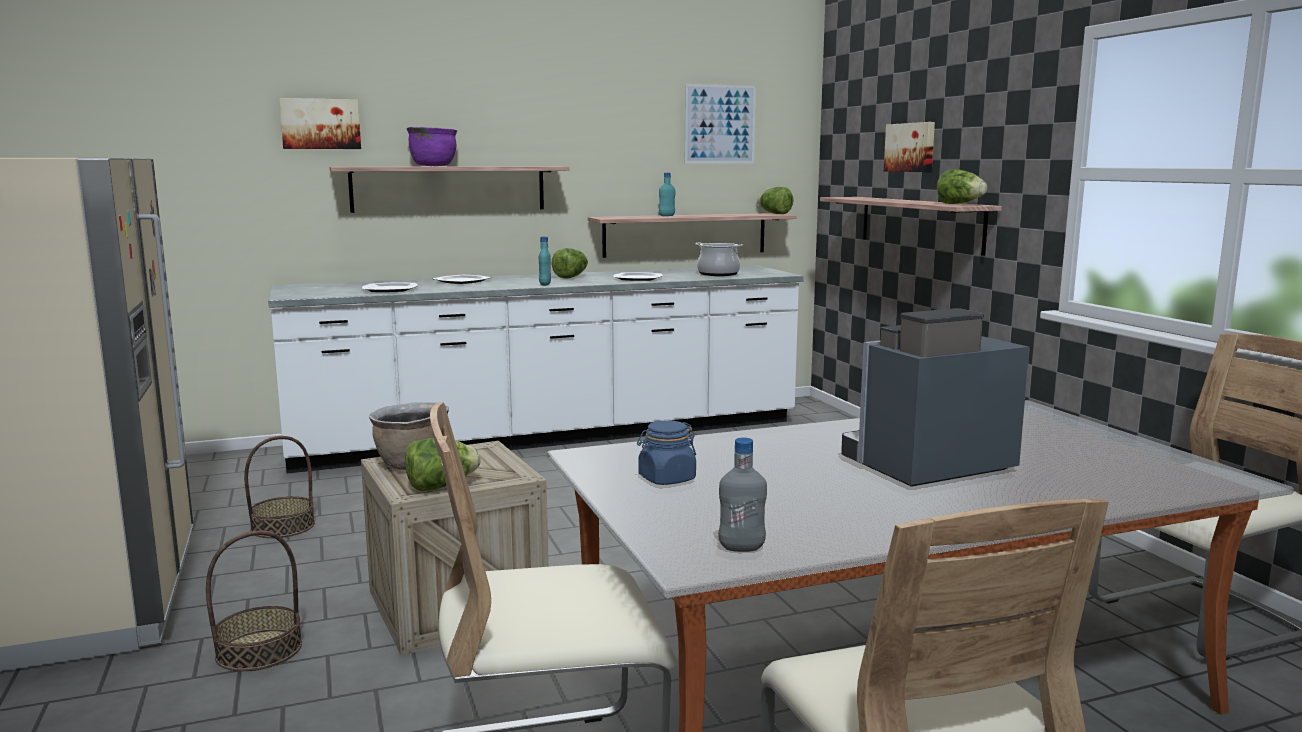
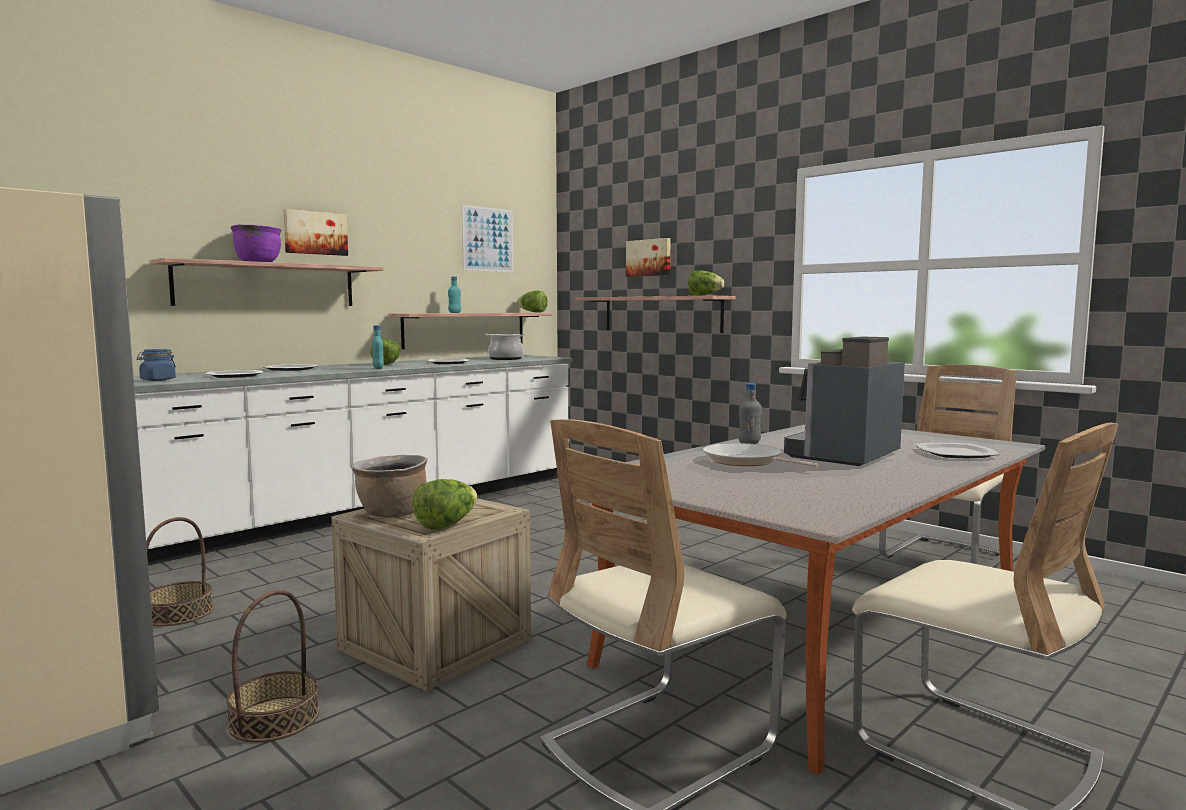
camera: 25 degrees left, 5 degrees down
picture [279,98,361,149] -> picture moved to [283,209,348,256]
blue jar [637,420,696,485] -> blue jar moved to [137,349,176,381]
grey bottle [718,437,767,552] -> grey bottle moved to [738,383,762,444]
none -> frying pan [703,443,818,467]
none -> plate [916,443,1000,458]

